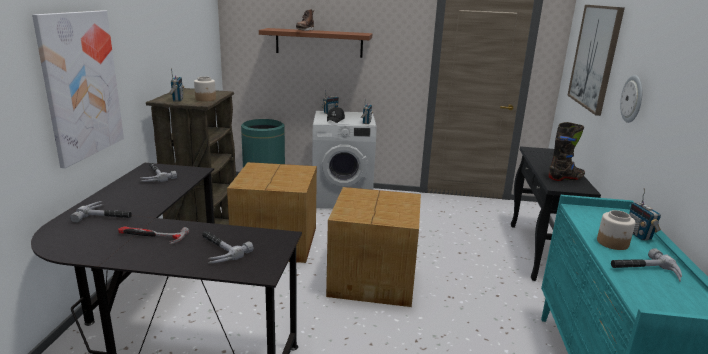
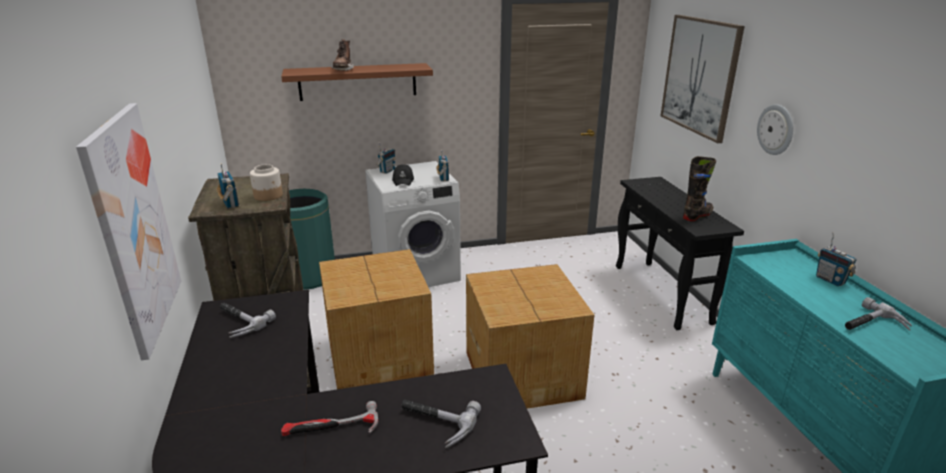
camera: 20 degrees left, 5 degrees up
hammer [70,201,132,223] -> none
jar [597,210,636,250] -> none

